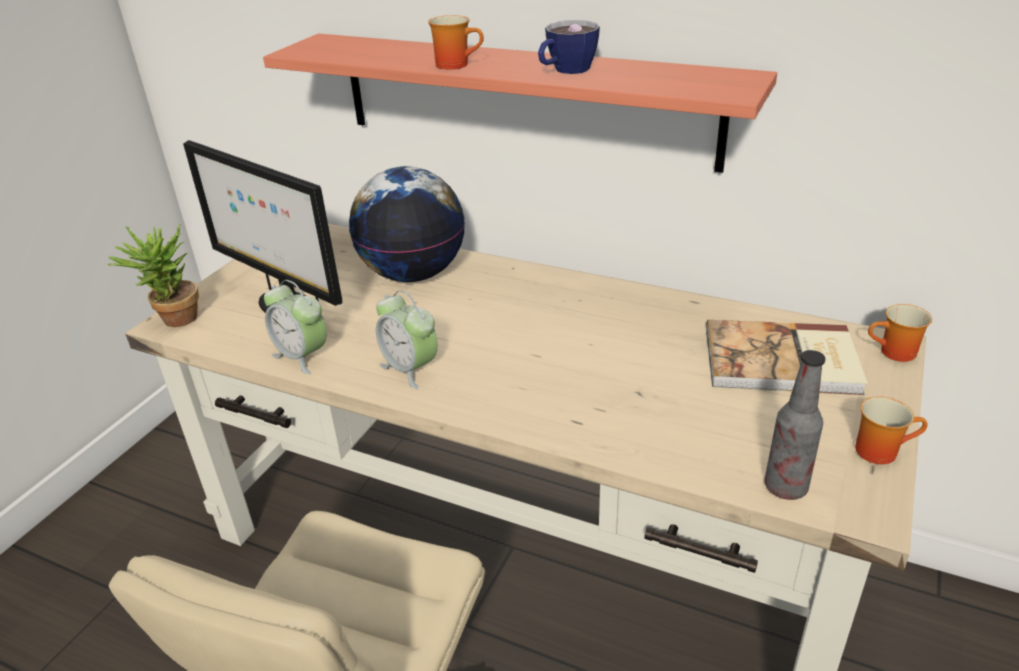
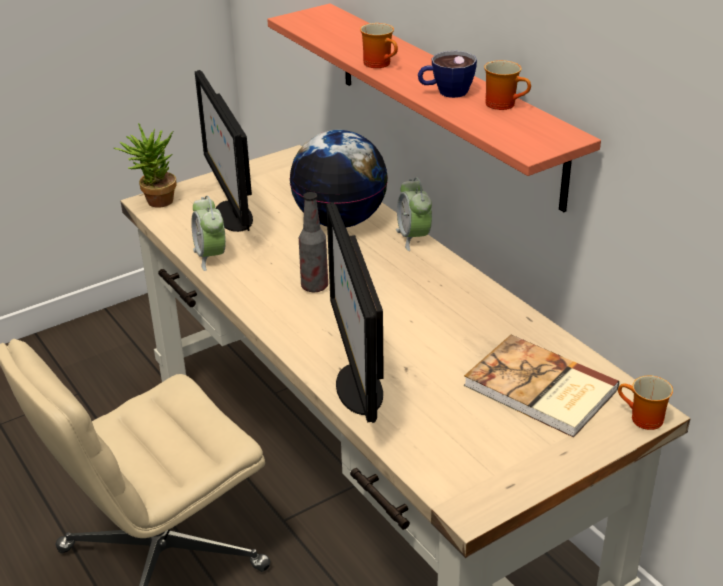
camera: 30 degrees right, 0 degrees up
alarm clock [376,290,438,389] -> alarm clock moved to [396,178,432,251]
bottle [765,350,825,500] -> bottle moved to [299,192,328,292]
mug [855,396,928,464] -> mug moved to [484,60,531,110]
none -> monitor [326,202,384,423]

